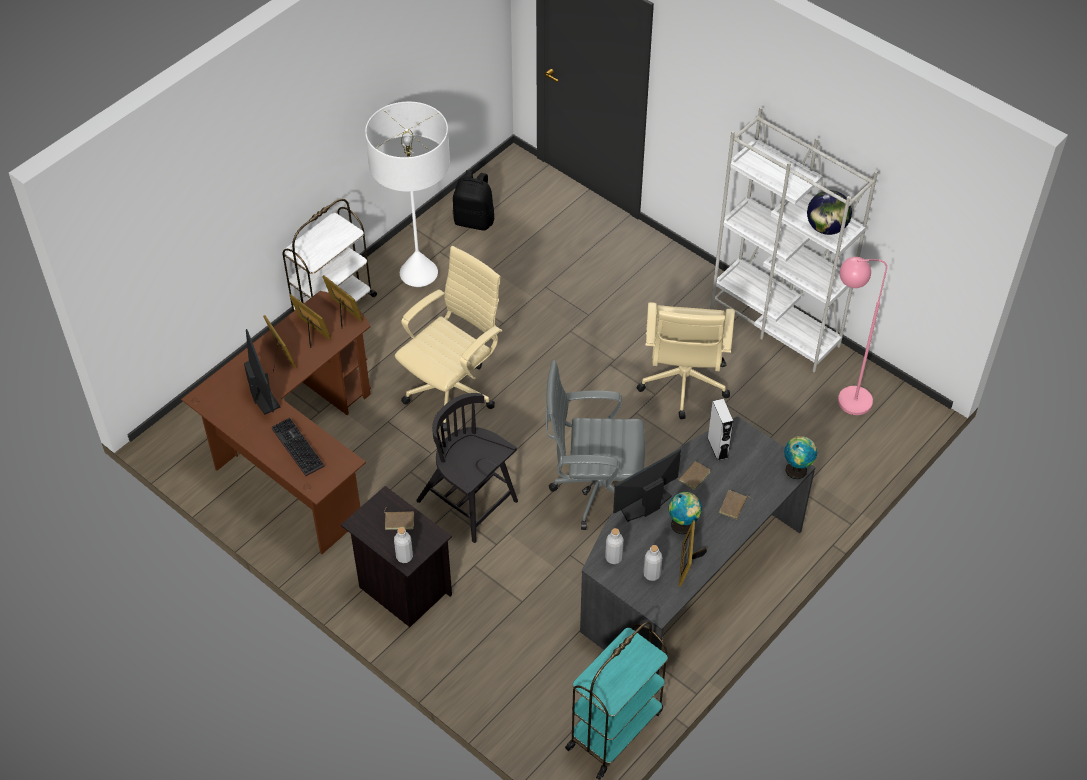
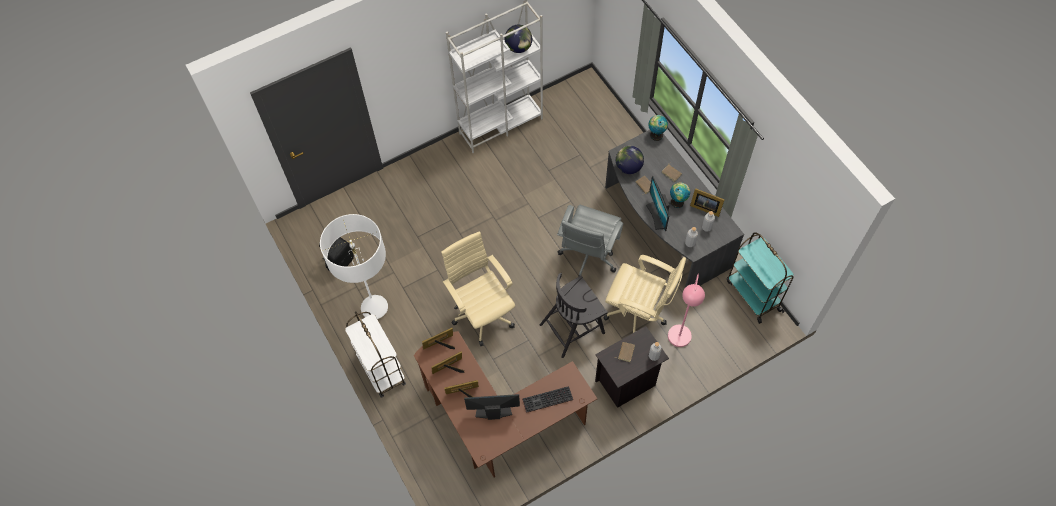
camera: 70 degrees left, 10 degrees up
beige office chair [637,302,735,419] -> beige office chair moved to [603,255,686,333]
grey speaker [708,398,733,461] -> globe [616,146,644,174]
pink floor lamp [838,257,887,415] -> pink floor lamp moved to [668,274,705,347]

